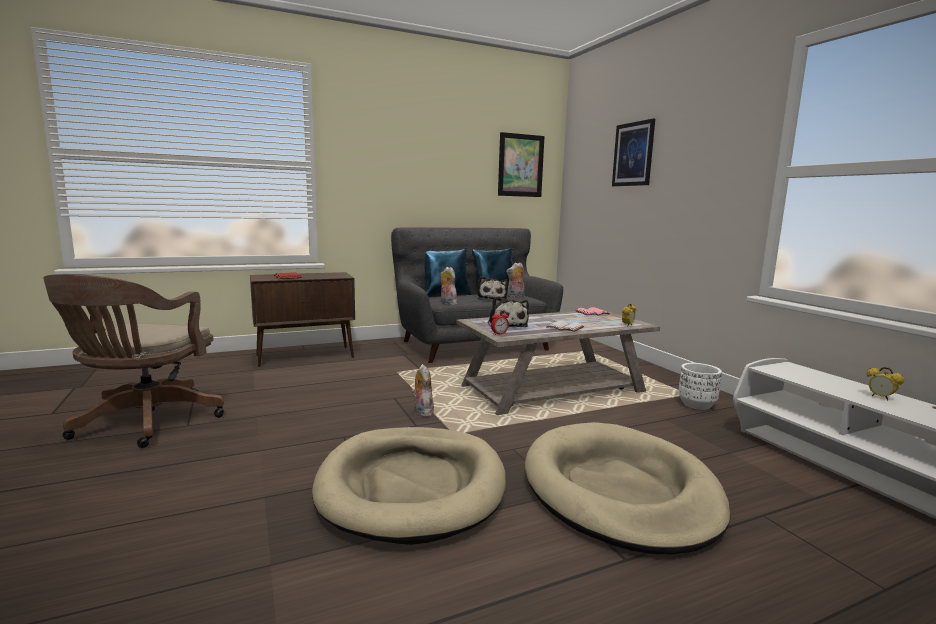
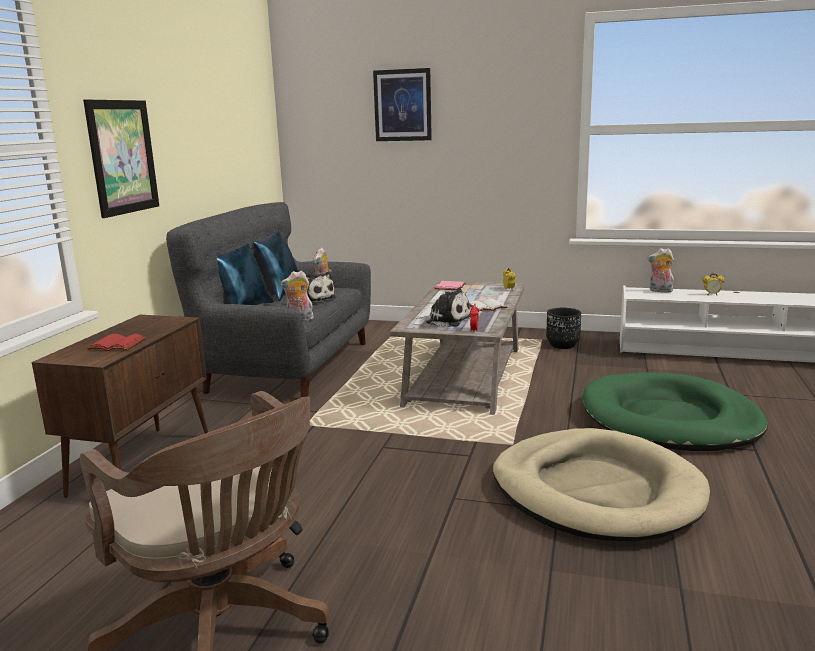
camera: 50 degrees left, 5 degrees up
plush toy [411,364,434,417] -> plush toy moved to [648,248,674,293]
picture [498,132,545,197] -> picture moved to [83,100,159,218]
beige dog bed [525,422,731,554] -> green dog bed [583,373,768,451]
white planter [678,363,722,410] -> black planter [546,308,581,349]

